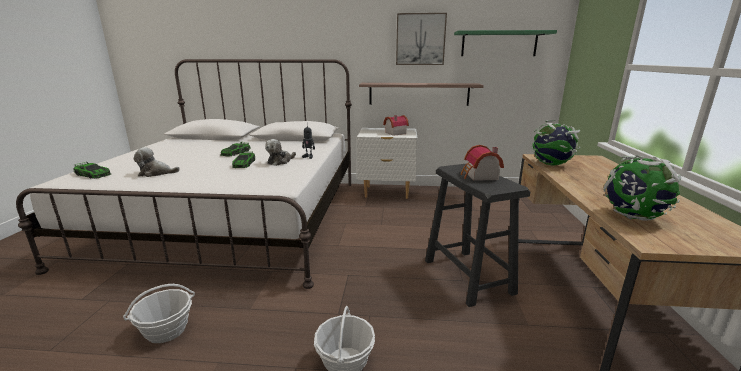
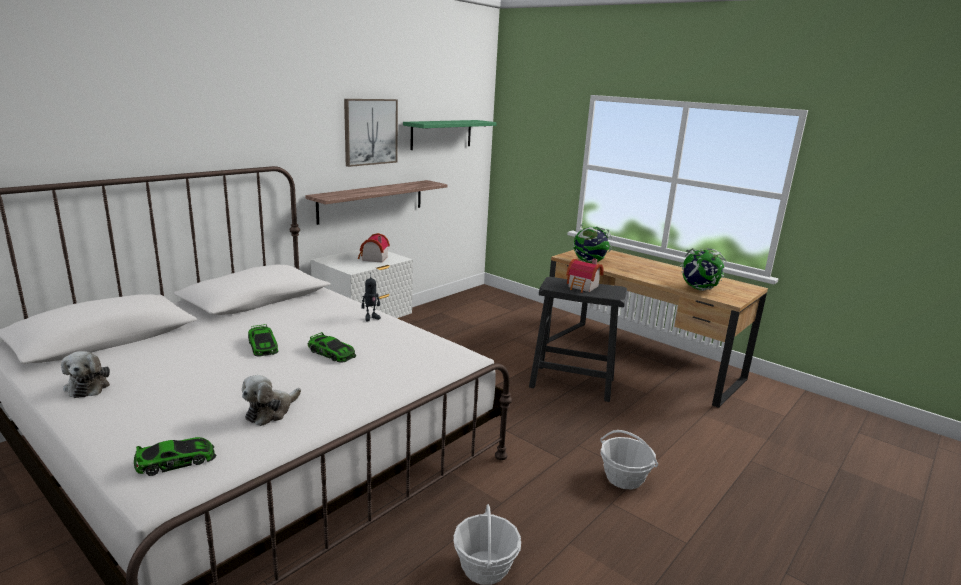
camera: 55 degrees left, 0 degrees up
plush toy [265,139,296,166] -> plush toy moved to [61,351,110,398]

